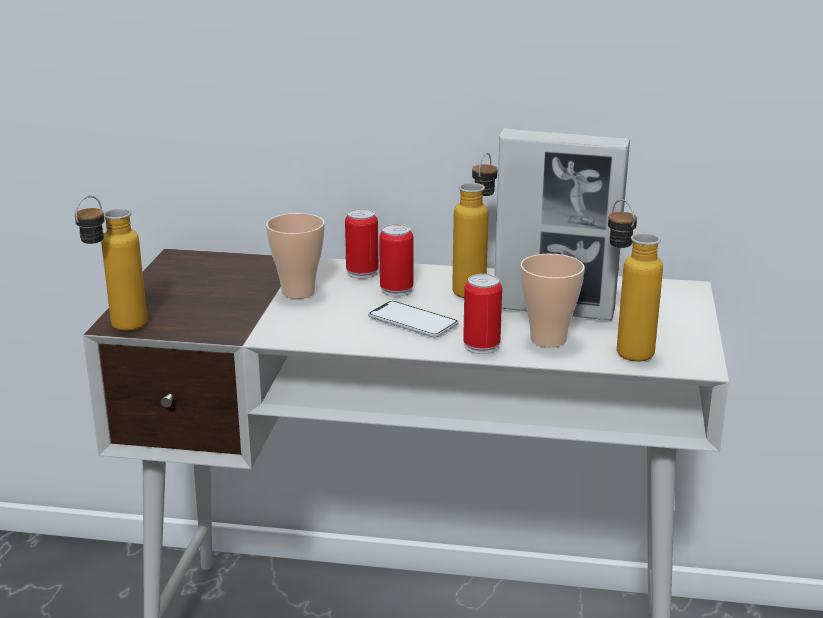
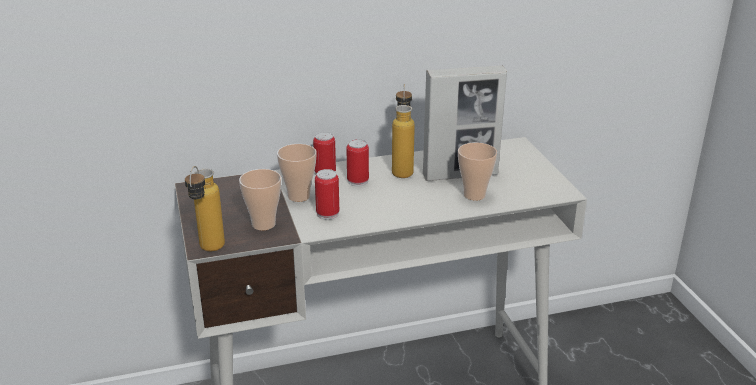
camera: 25 degrees left, 5 degrees up
phone [368,301,458,338] -> none
can [463,274,502,354] -> can moved to [315,169,339,220]
bottle [608,199,663,361] -> none
none -> cup [239,169,281,230]

